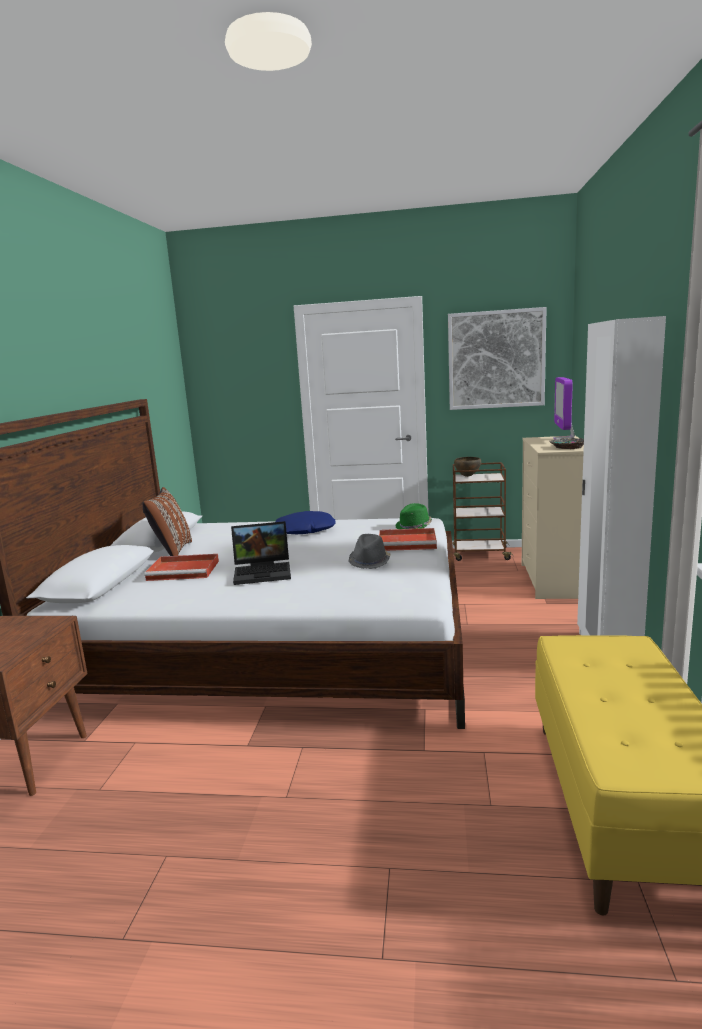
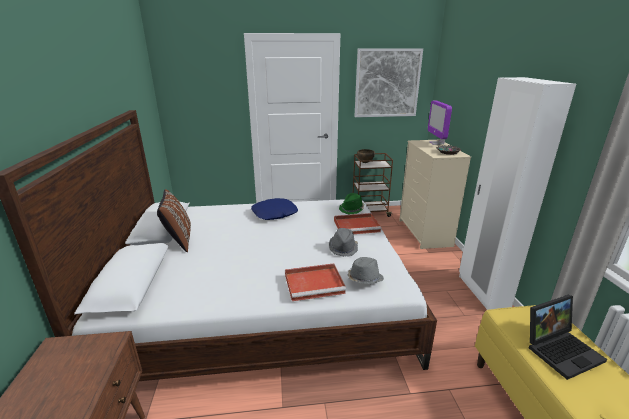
camera: 15 degrees left, 10 degrees up
red tray [144,554,219,581] -> red tray moved to [285,263,346,301]
laptop [231,521,291,585] -> laptop moved to [529,295,607,380]
none -> grey hat [348,257,384,284]

